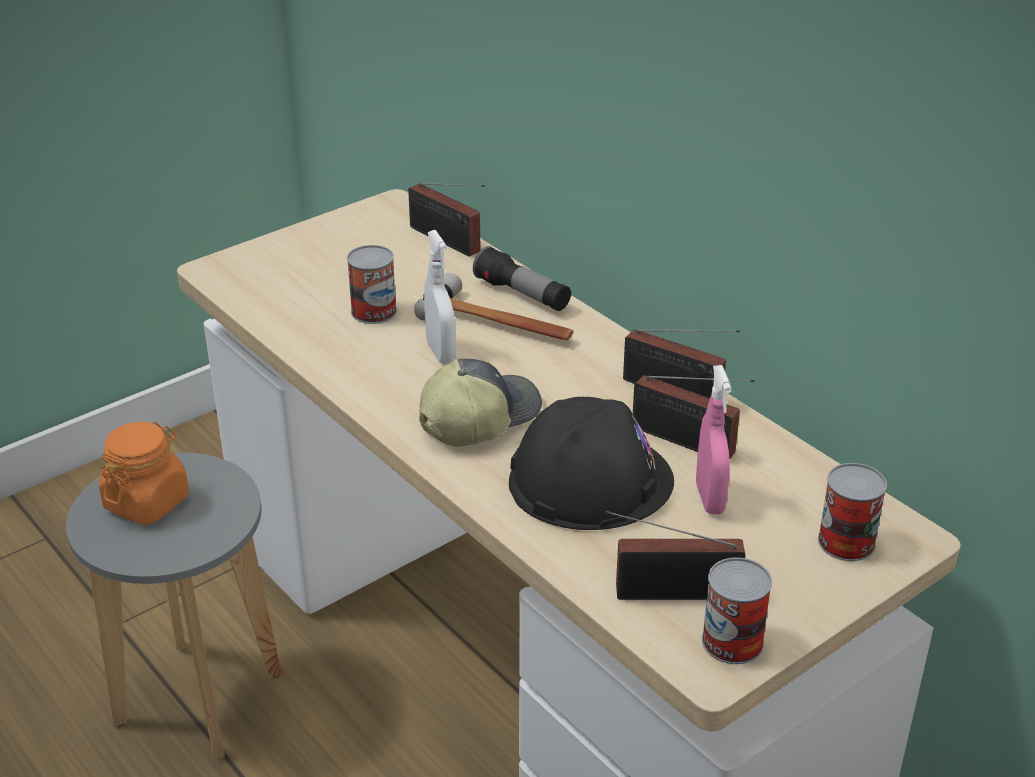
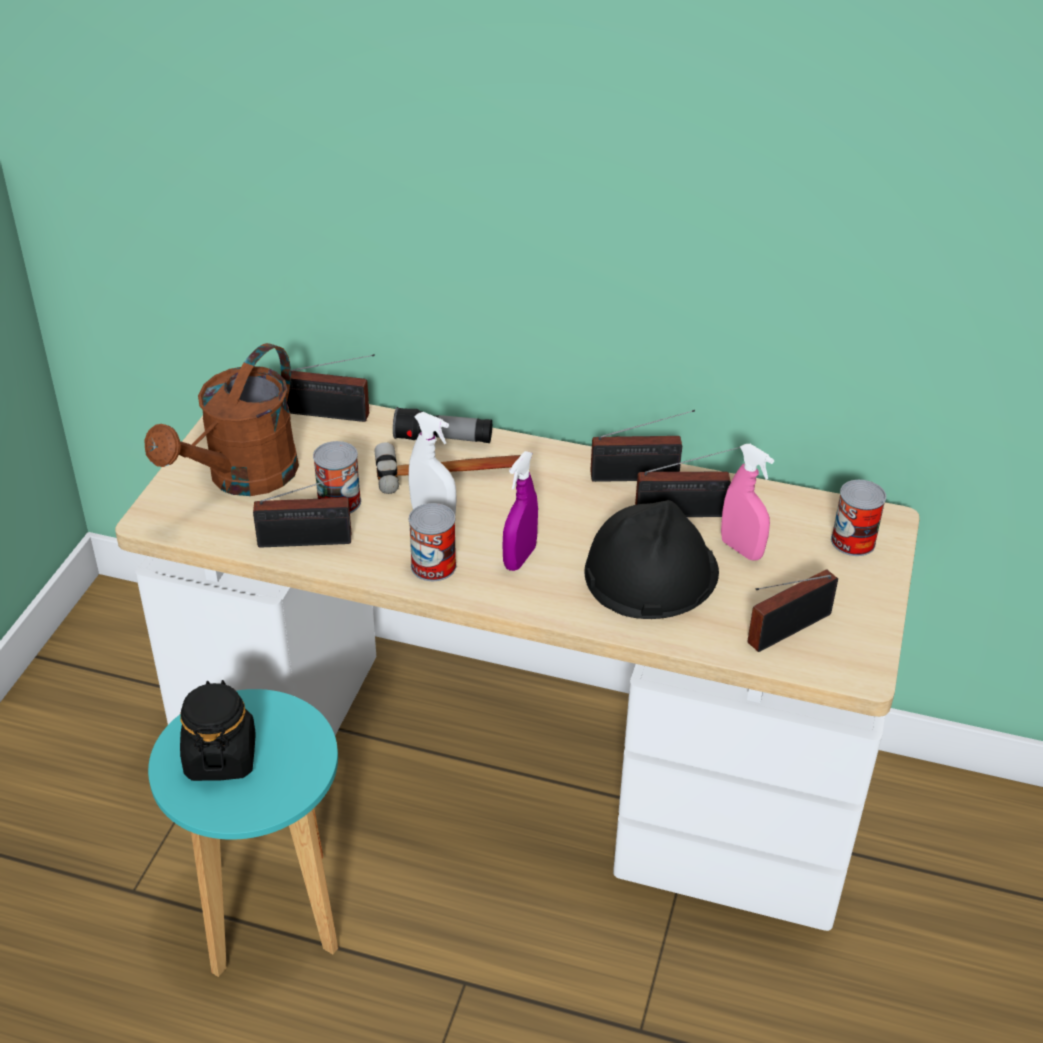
camera: 35 degrees left, 5 degrees up
grey stool [66,452,282,760] -> turquoise stool [148,689,338,977]
orange jar [99,421,189,525] -> black jar [180,680,256,781]
cap [419,359,542,446] -> purple spray bottle [503,451,538,571]
can [702,557,772,664] -> can moved to [409,503,456,581]
none -> brown watering can [145,343,299,496]
none -> radio [253,471,358,547]

